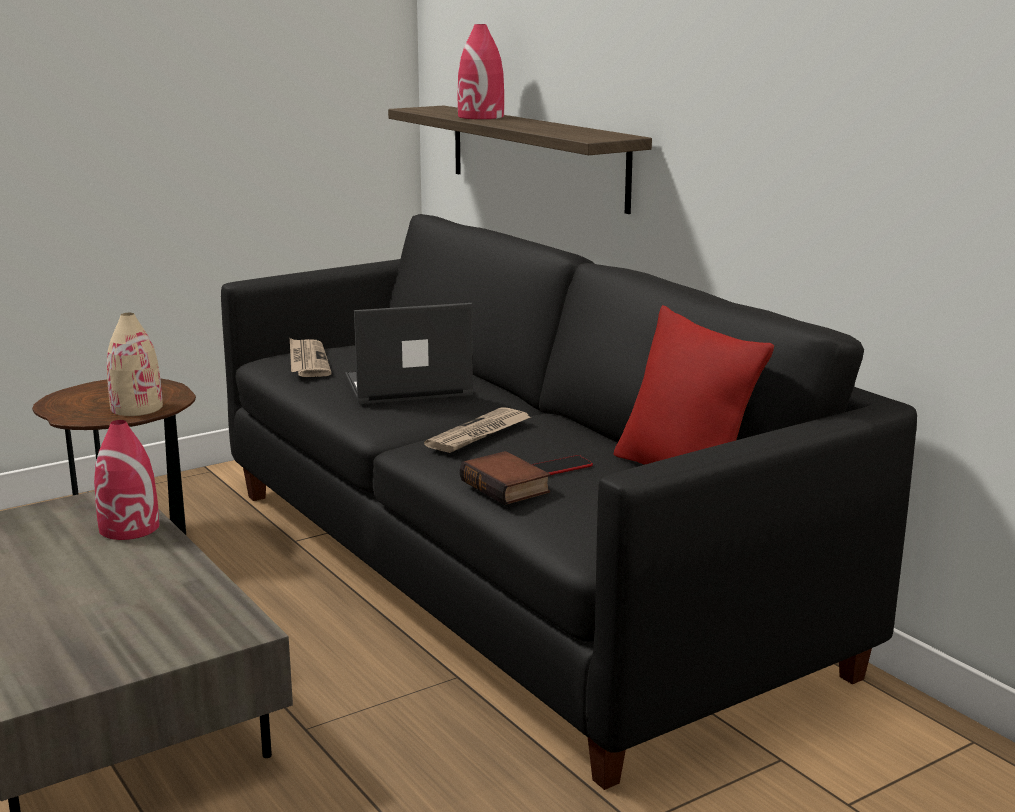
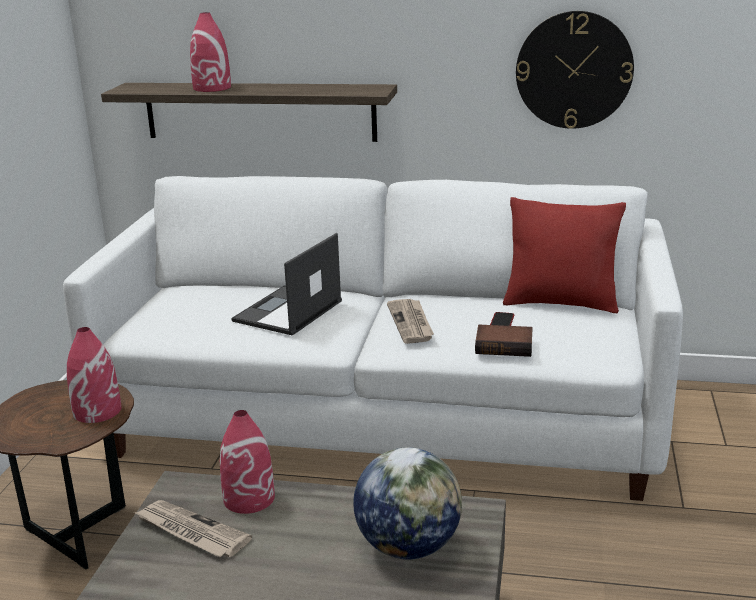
camera: 45 degrees left, 5 degrees up
beige vase [107,313,163,416] -> red vase [67,327,121,423]
black sofa [221,214,917,790] -> white sofa [63,176,683,501]
newspaper [290,338,332,377] -> newspaper moved to [134,500,252,557]
none -> globe [354,447,462,560]
none -> wall clock [516,11,634,129]

